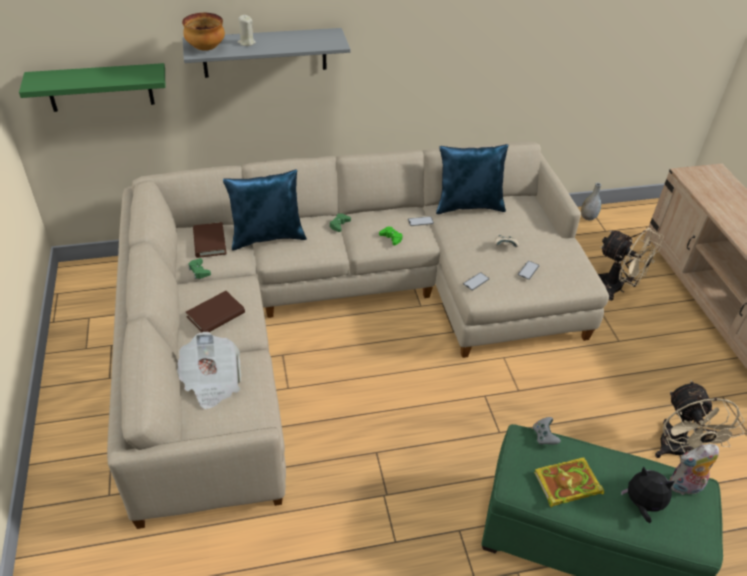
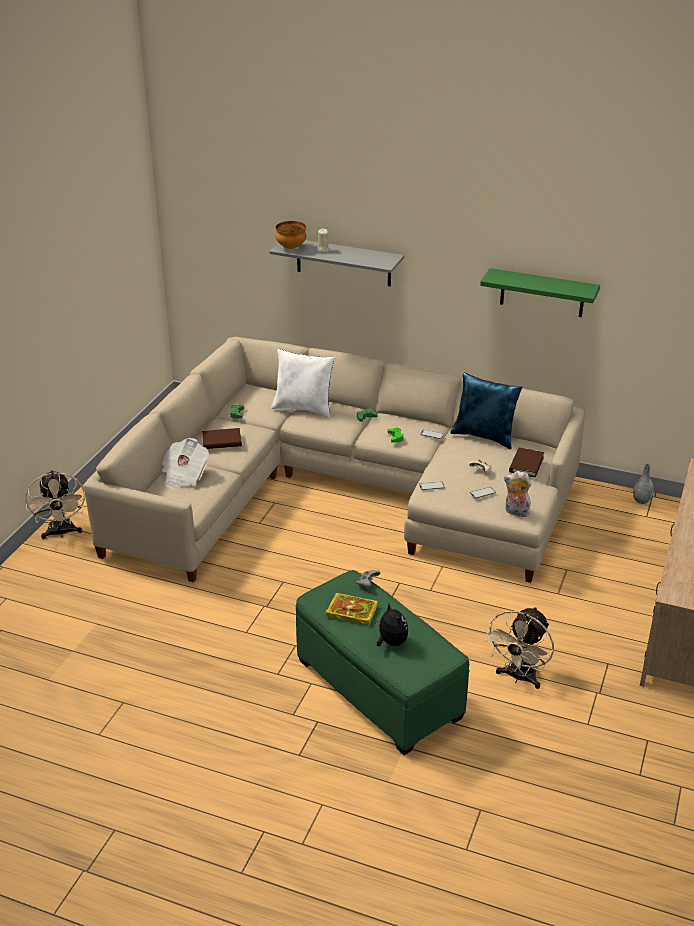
camera: 35 degrees right, 10 degrees down
green shelf [19,63,165,112] -> green shelf moved to [480,268,600,317]
brown book [193,222,227,258] -> brown book moved to [509,448,544,478]
blue pillow [223,169,307,250] -> white pillow [271,349,335,418]
beige fan [598,228,664,301] -> beige fan moved to [25,470,85,539]
plush toy [669,444,719,495] -> plush toy moved to [504,471,531,517]

